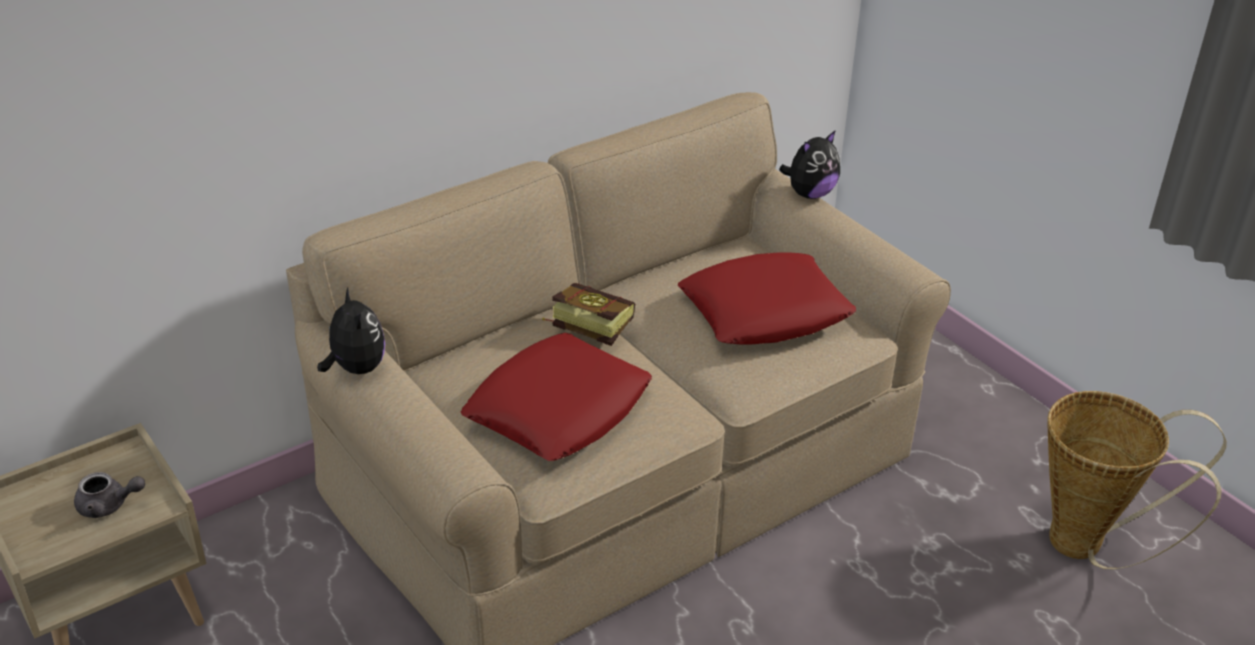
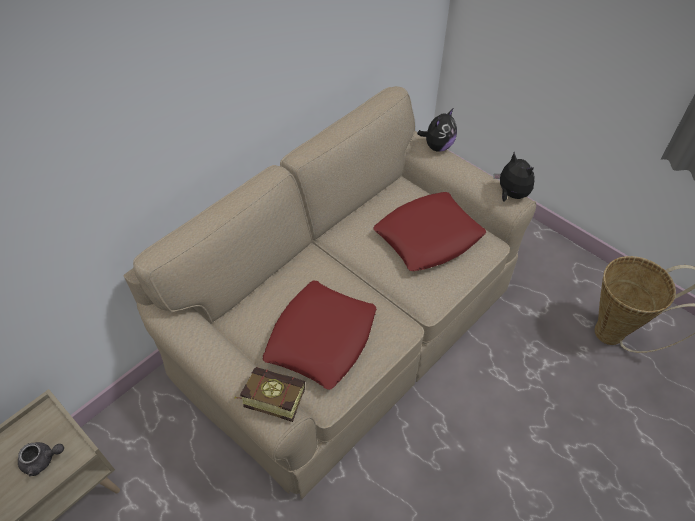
camera: 10 degrees left, 15 degrees up
plush toy [317,288,385,374] -> plush toy moved to [493,152,535,201]
book [543,283,635,346] -> book moved to [234,367,305,422]

